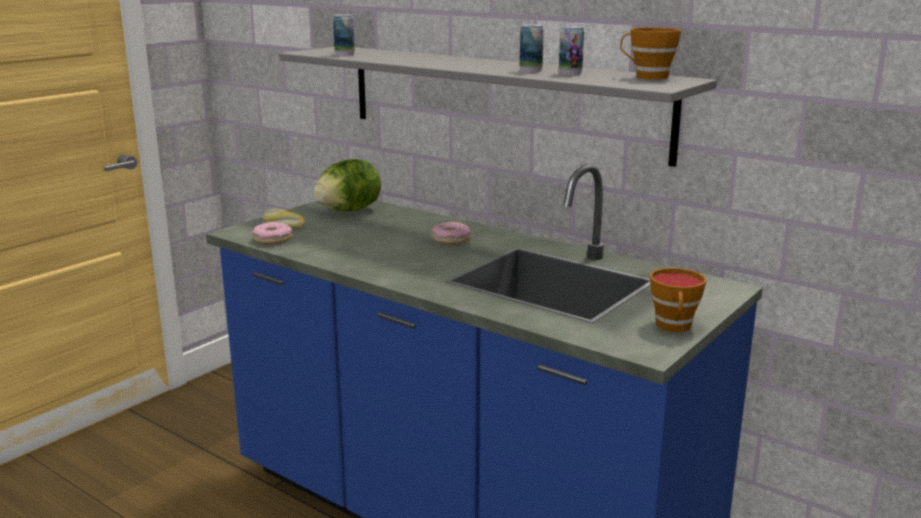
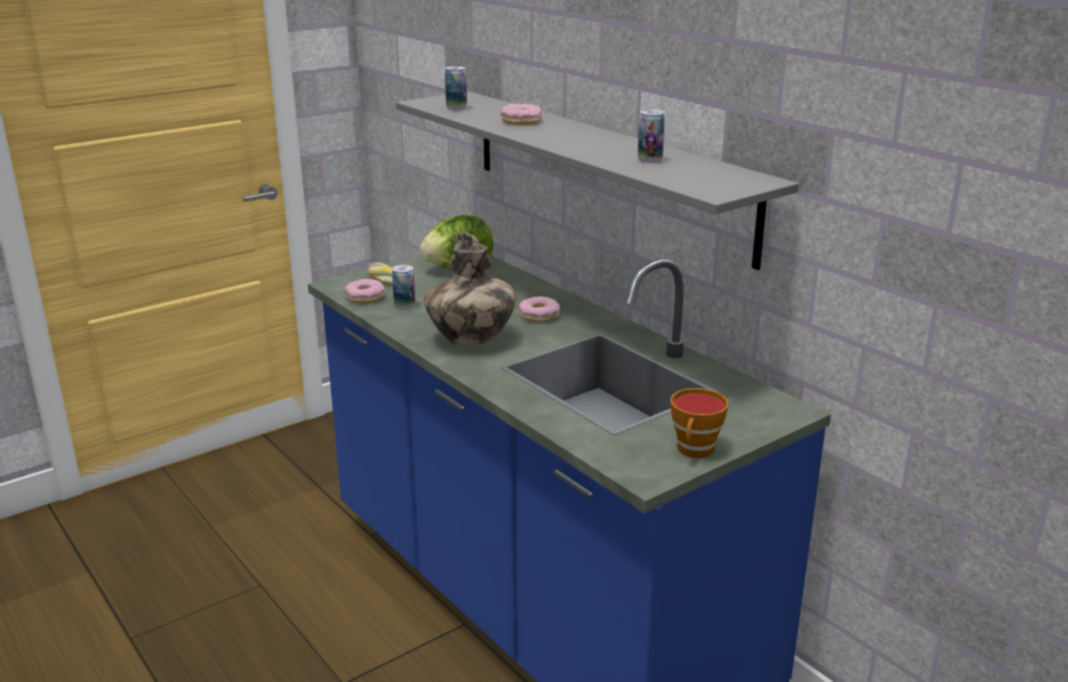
camera: 15 degrees right, 5 degrees up
can [520,24,544,72] -> can moved to [392,265,415,310]
cup [620,27,681,80] -> none
none -> vase [424,232,516,345]
none -> donut [500,104,542,125]

